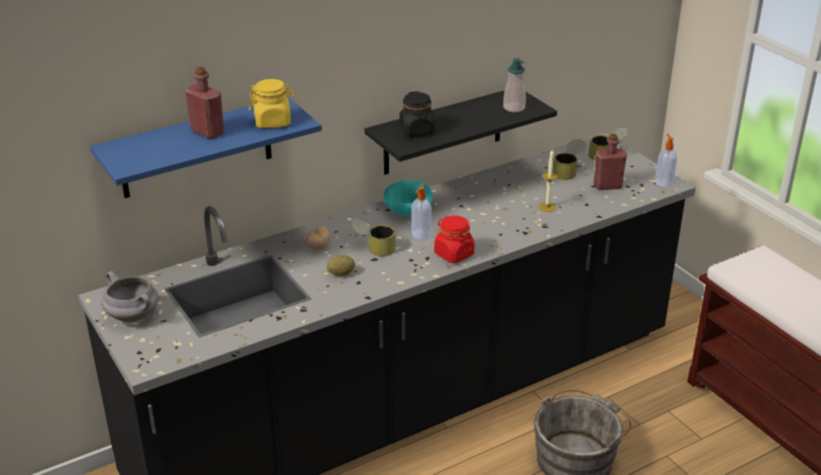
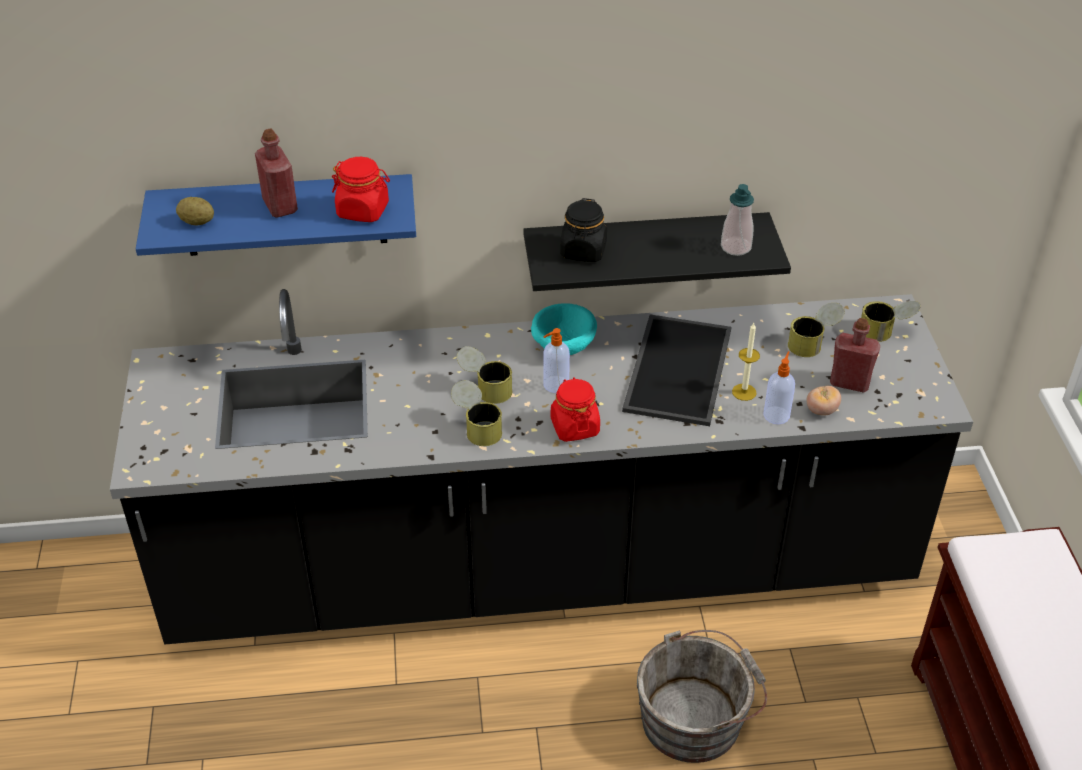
camera: 25 degrees right, 10 degrees up
grey cooking pot [101,271,158,322] -> none
yellow jar [249,79,294,128] -> red jar [332,157,390,222]
tomato [305,227,330,250] -> tomato moved to [806,386,841,416]
potato [327,255,355,276] -> potato moved to [176,197,214,225]
soap dispenser [655,134,677,187] -> soap dispenser moved to [764,351,795,424]
none -> can [451,380,502,446]
none -> tray [622,314,731,426]

